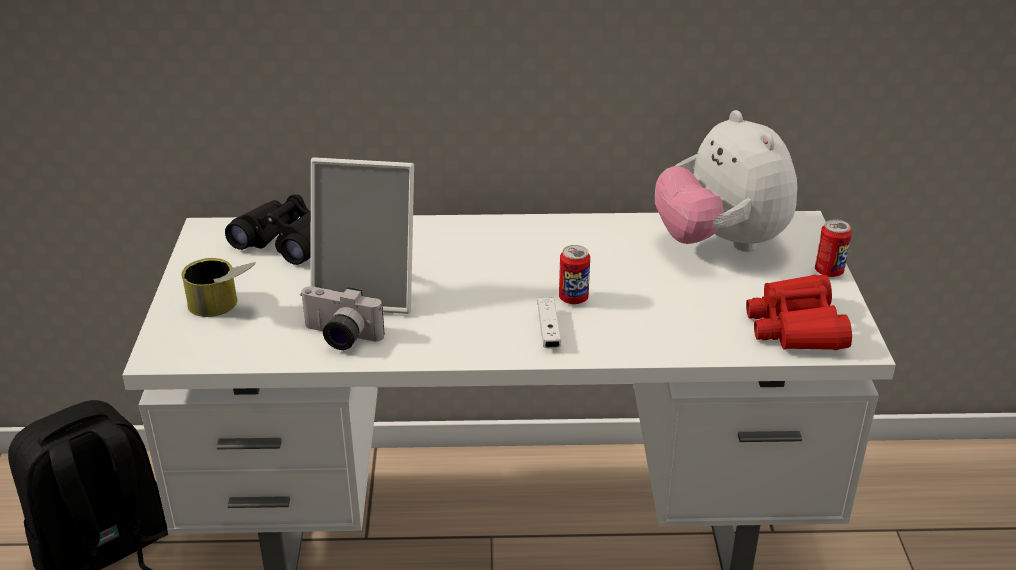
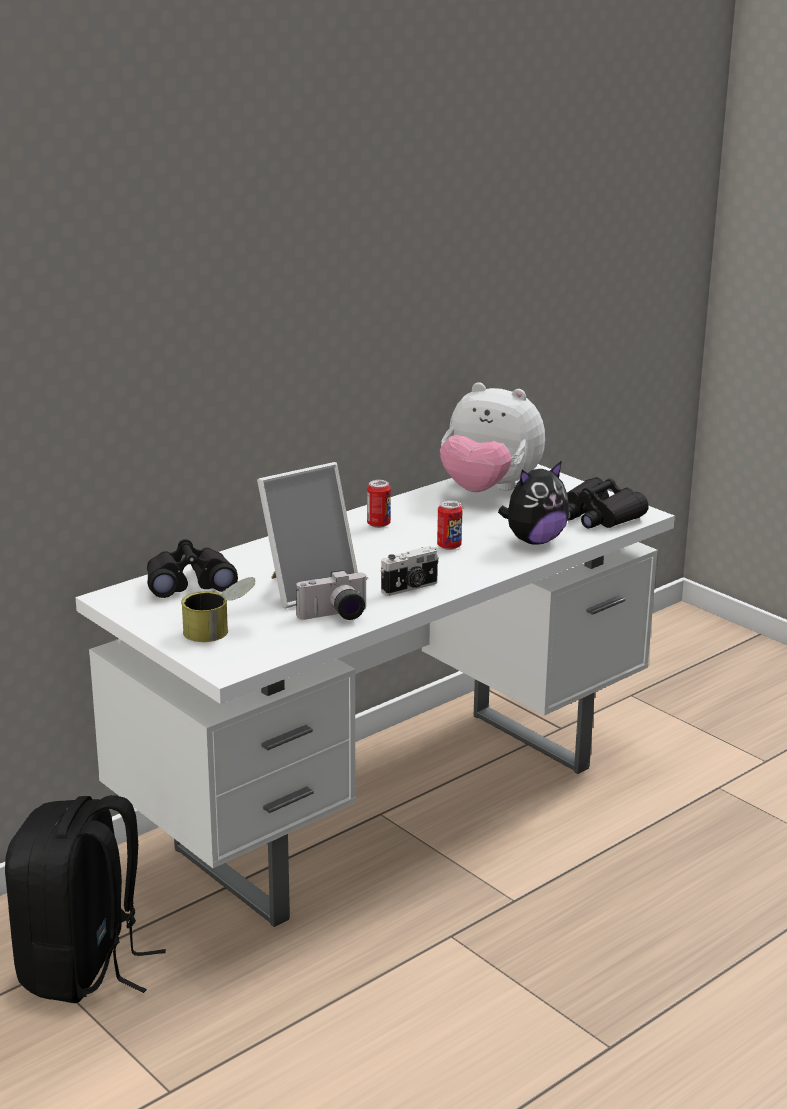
camera: 40 degrees left, 10 degrees down
white game controller [538,298,561,348] -> none
red binoculars [746,275,852,350] -> black binoculars [567,477,649,529]
can [815,219,852,277] -> can moved to [367,480,391,528]
none -> camera [381,546,439,596]
none -> plush toy [498,461,569,545]

